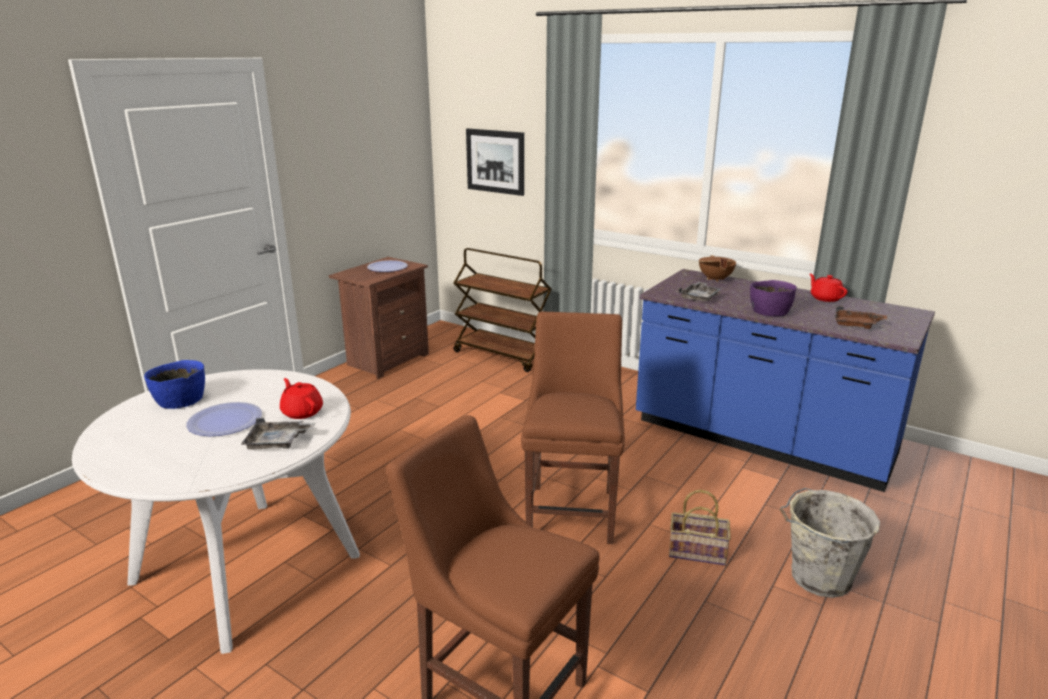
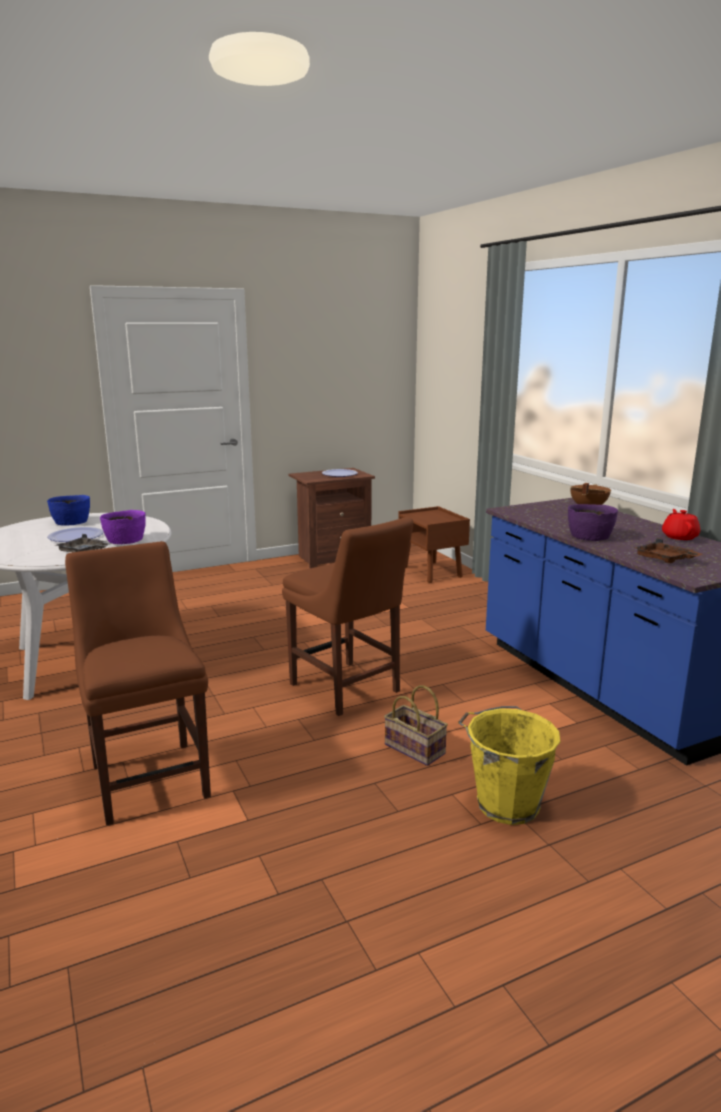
camera: 30 degrees right, 5 degrees down
red teapot [280,378,323,419] -> purple bowl [100,510,146,544]
brown cart [453,248,552,372] -> brown nightstand [398,506,470,583]
picture [466,128,524,196] -> none
brown chair [521,311,625,544] -> brown chair turned 105 degrees clockwise [282,517,414,716]
grey tray [679,282,721,301] -> none
grey bucket [780,488,880,598] -> yellow bucket [458,706,560,825]

